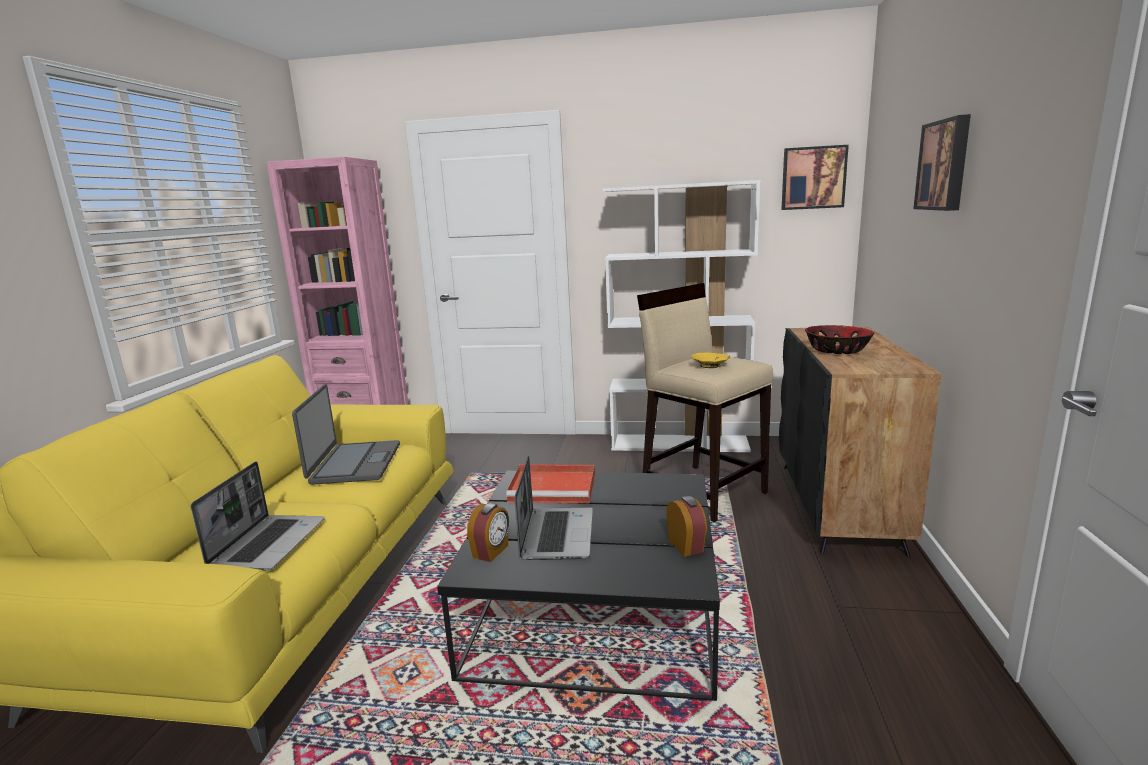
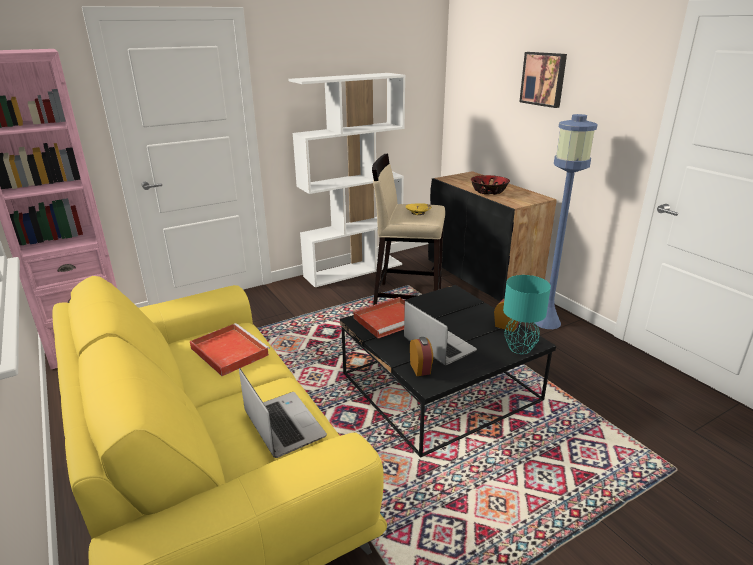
camera: 40 degrees left, 10 degrees up
laptop [292,384,400,485] -> red tray [190,323,270,376]
picture [781,145,849,210] -> none
none -> turquoise table lamp [503,275,551,354]
none -> blue floor lamp [534,114,597,329]

